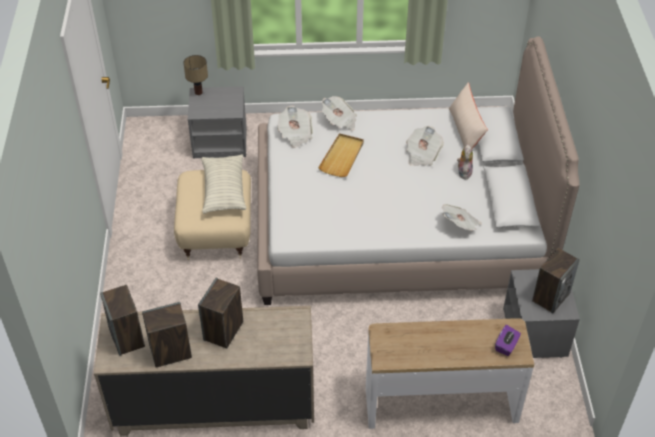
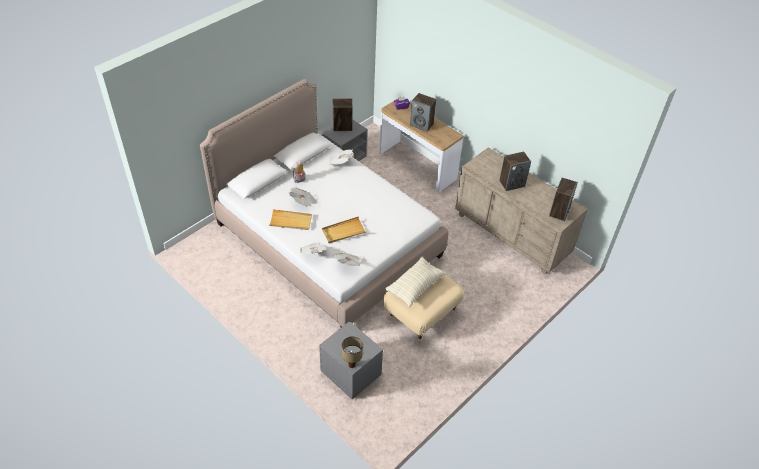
camera: 135 degrees left, 0 degrees up
speaker [142,302,192,368] -> speaker moved to [410,93,436,132]
beige pillow [449,82,488,149] -> none
none -> beige tray [269,209,312,230]

